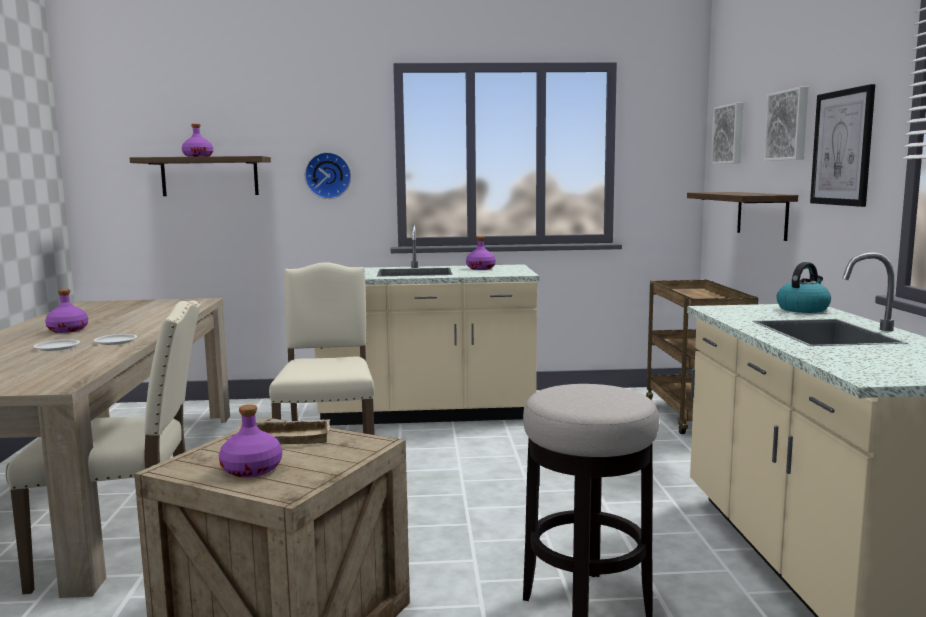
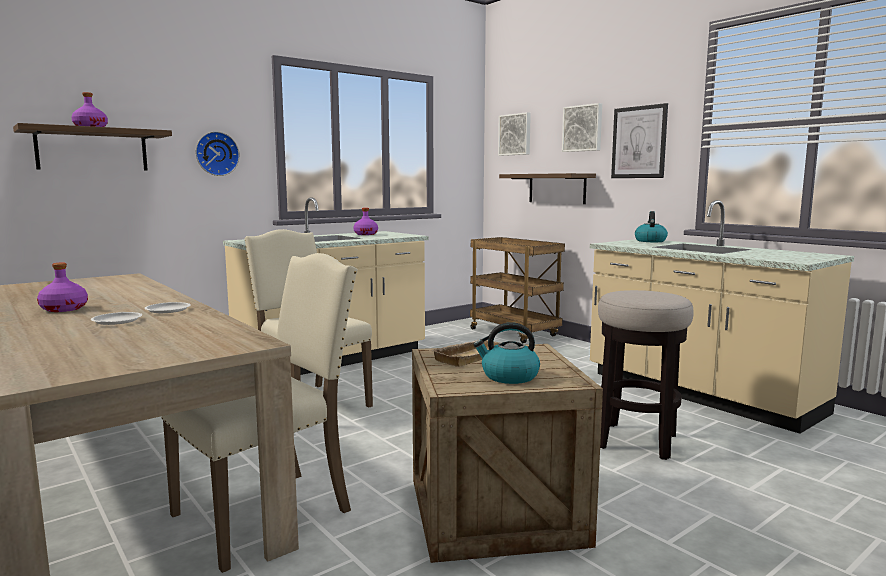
camera: 35 degrees left, 0 degrees up
purple bottle [219,404,282,477] -> kettle [473,322,540,384]

